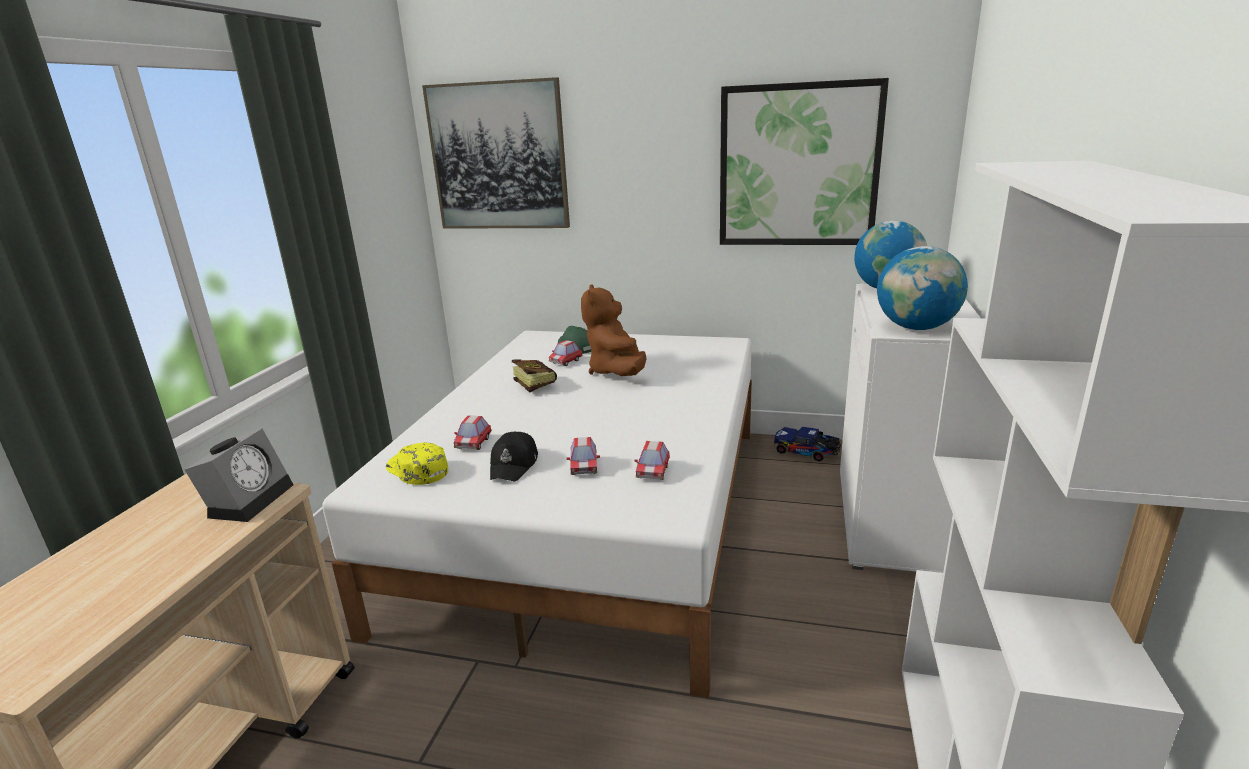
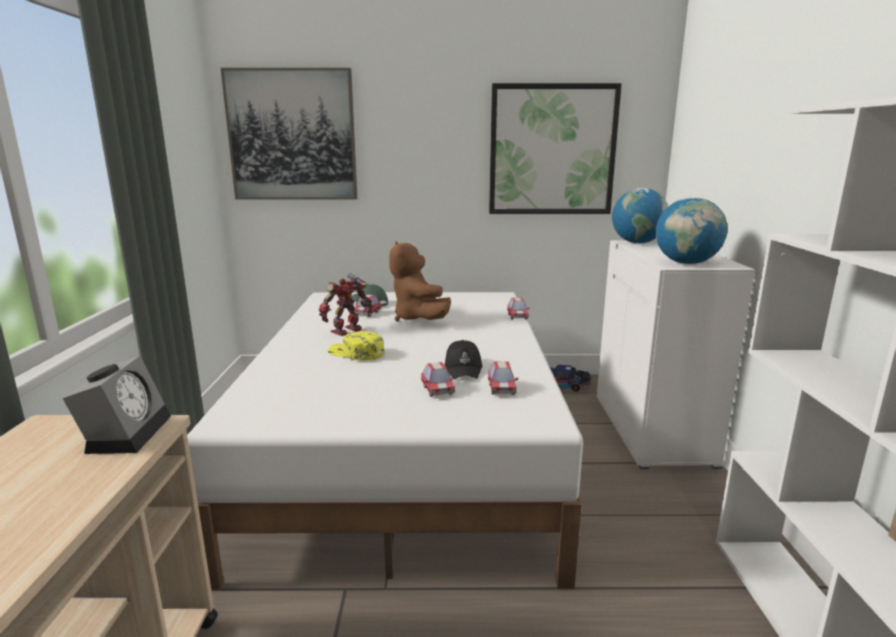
camera: 15 degrees left, 5 degrees down
yellow cap [386,442,448,485] -> yellow cap moved to [328,331,384,361]
toy car [454,416,492,450] -> toy car moved to [507,298,530,320]
black cap [490,432,538,481] -> black cap moved to [445,340,483,379]
book [512,360,557,393] -> toy robot [319,273,372,336]

